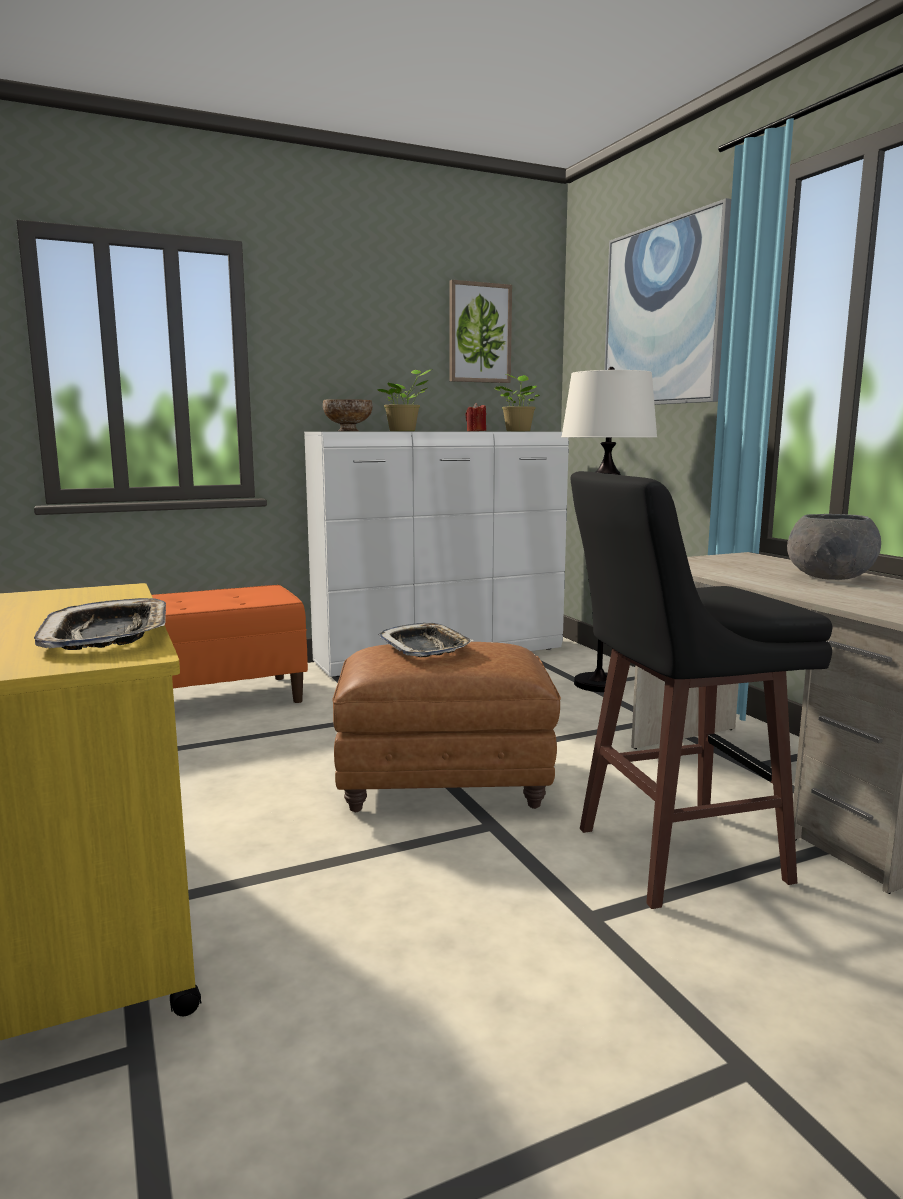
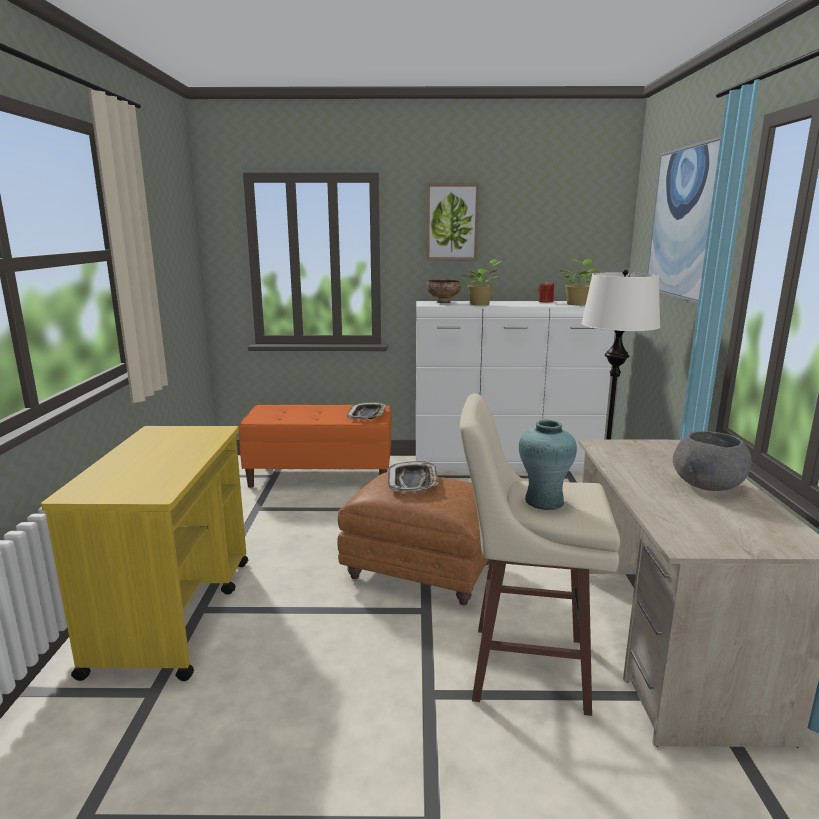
camera: 25 degrees right, 5 degrees up
tray [34,598,166,650] -> tray moved to [347,402,387,419]
picture [450,280,512,383] -> picture moved to [426,183,479,260]
black stool [571,471,832,909] -> beige stool [459,394,620,716]
none -> turquoise vase [519,420,577,510]

